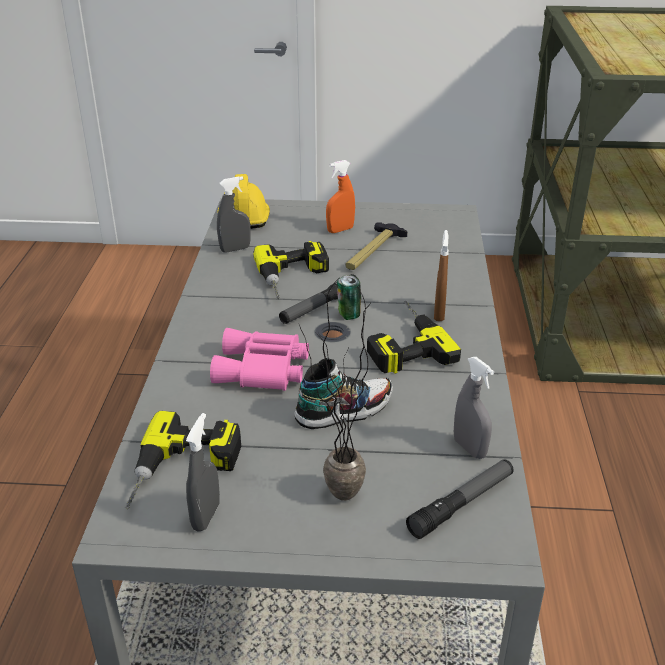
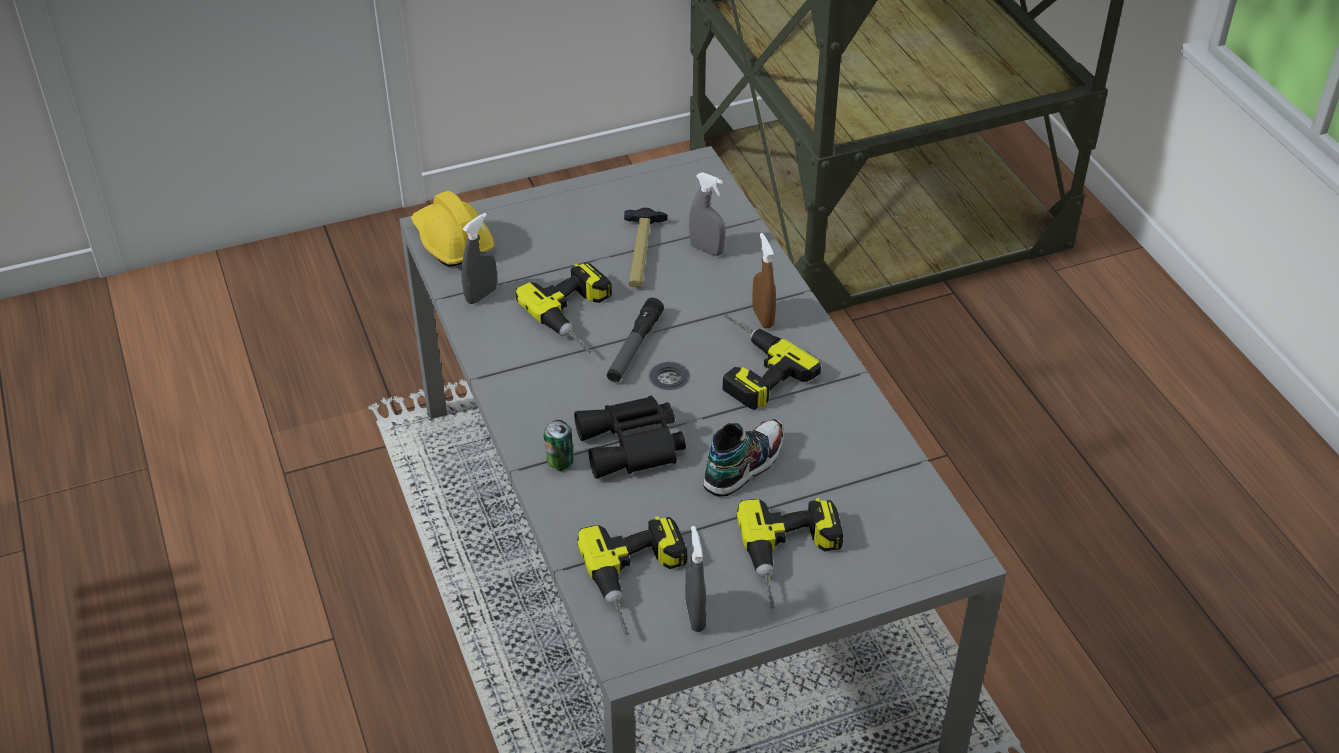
camera: 25 degrees left, 10 degrees up
pink binoculars [210,328,309,391] -> black binoculars [574,396,686,479]
potted plant [299,279,371,501] -> power drill [737,498,844,609]
orange spray bottle [326,160,355,233] -> none
can [337,275,361,320] -> can moved to [544,420,573,471]
flashlight [406,459,514,539] -> none
grey spray bottle [454,357,494,459] -> grey spray bottle moved to [689,172,726,256]

